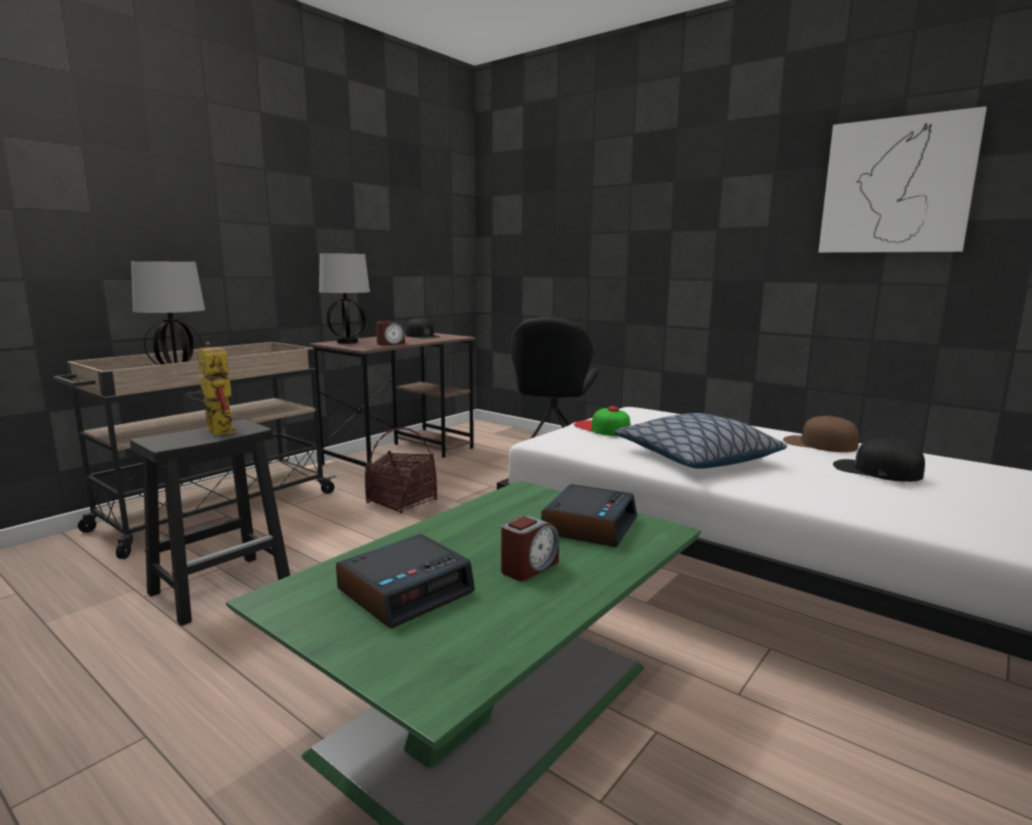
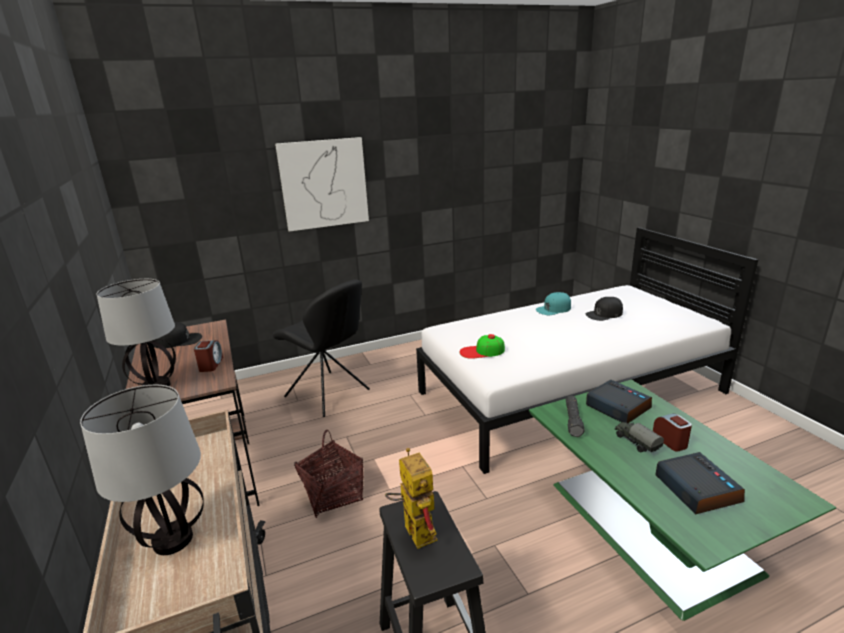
camera: 60 degrees left, 10 degrees up
toy robot [186,342,237,436] -> toy robot turned 75 degrees clockwise [385,448,437,549]
pillow [614,413,787,469] -> none
brown cap [783,415,859,452] -> turquoise cap [536,292,571,315]
picture [818,106,987,253] -> picture moved to [275,137,369,232]
none -> black flashlight [566,396,585,437]
none -> toy truck [614,422,664,452]

